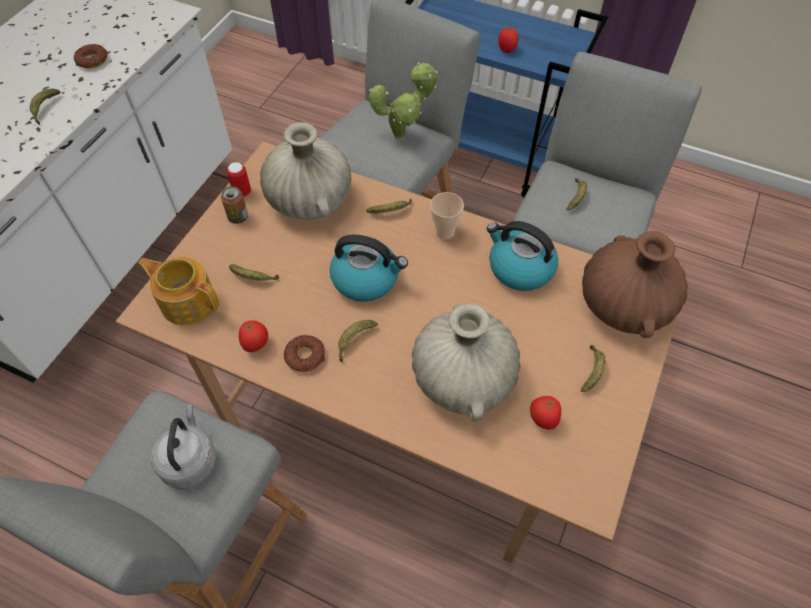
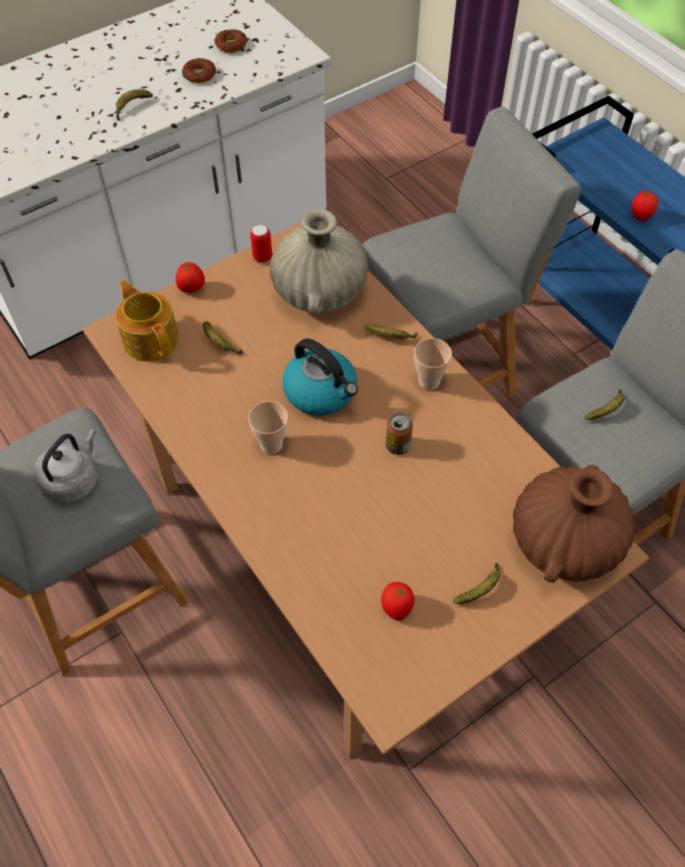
camera: 30 degrees right, 0 degrees up
can [221,186,248,224] -> can moved to [386,413,413,455]
tomato [239,320,268,352] -> tomato moved to [176,262,205,293]
donut [284,335,325,372] -> donut moved to [214,29,247,53]
banana [338,320,378,362] -> cup [248,401,288,454]
potted plant [369,62,439,140] -> none
beige vase [412,304,521,421] -> none
kettle [487,221,558,291] -> none

